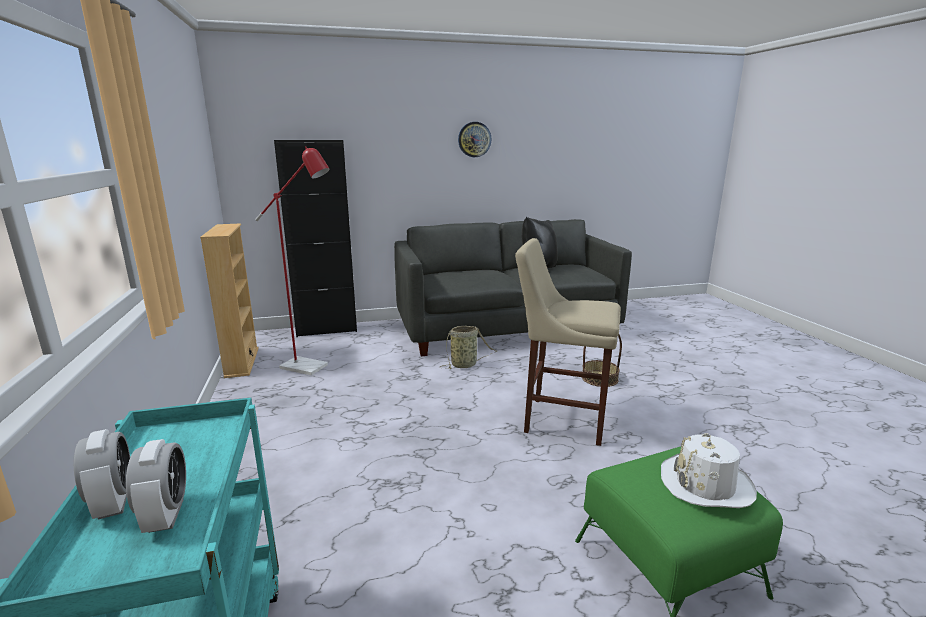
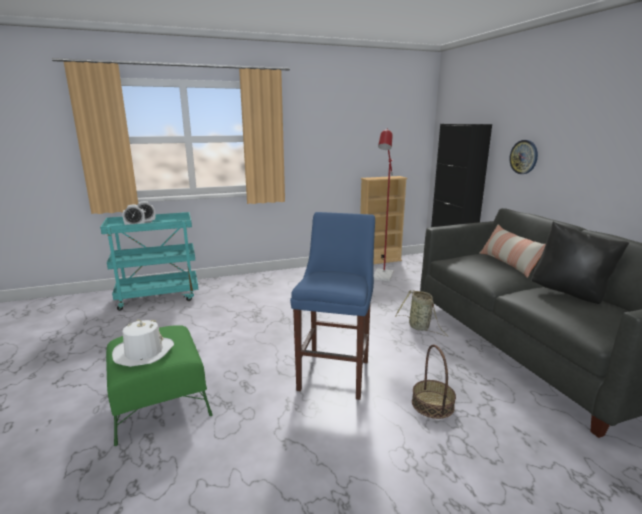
camera: 85 degrees right, 0 degrees up
wall clock [458,122,492,157] -> wall clock moved to [509,140,538,174]
beige stool [515,238,621,446] -> blue stool [290,212,375,400]
none -> pillow [479,224,546,278]

